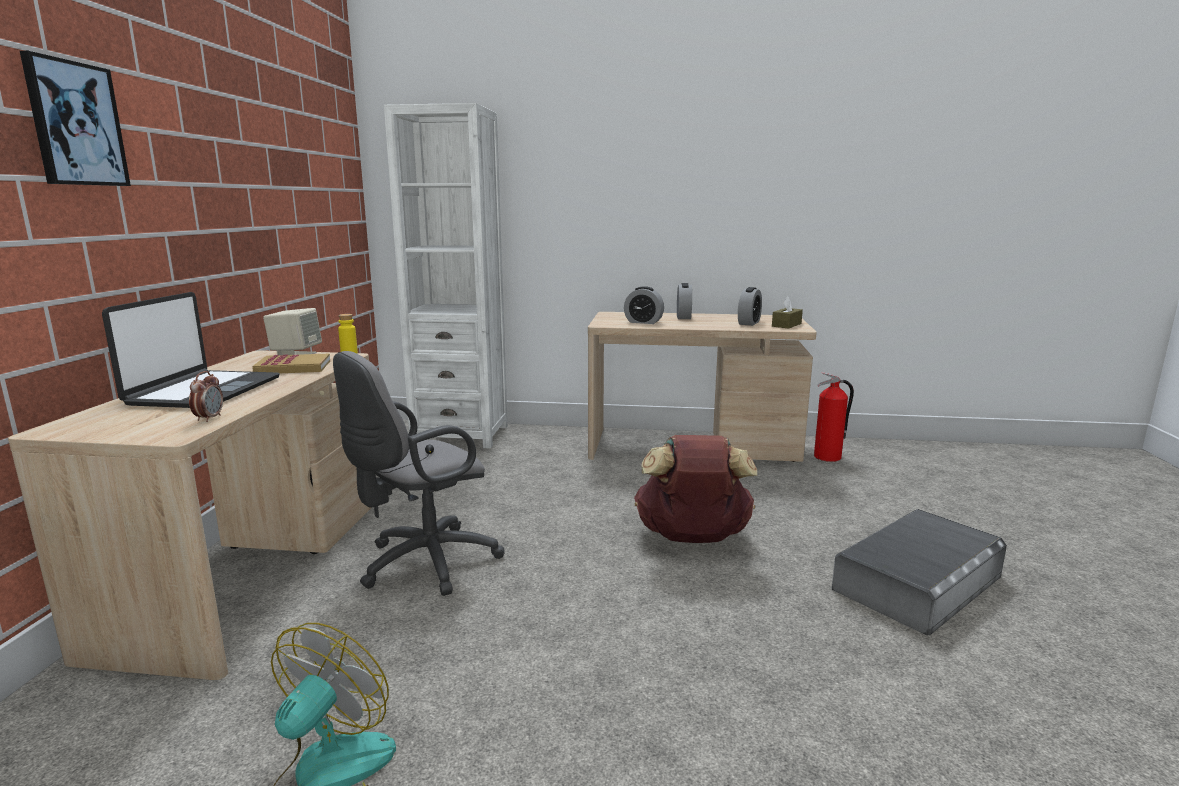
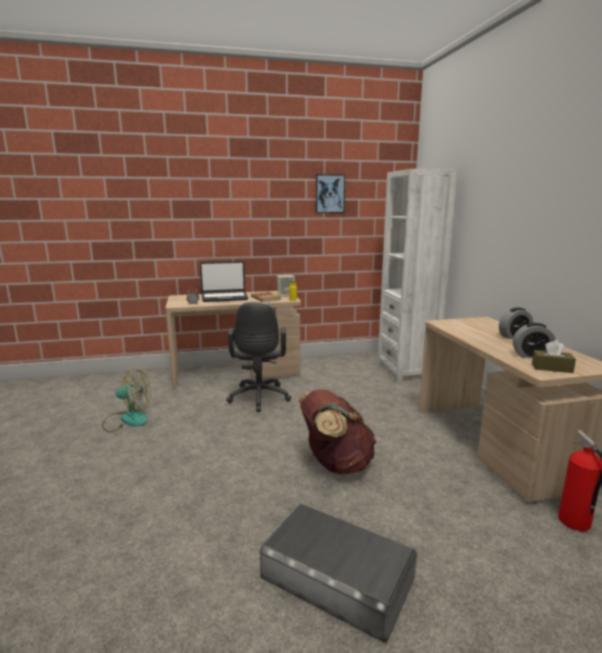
camera: 70 degrees right, 0 degrees up
picture [20,51,131,186] -> picture moved to [316,174,345,213]
grey office chair [333,351,504,596] -> grey office chair turned 120 degrees counterclockwise [226,302,292,412]
alarm clock [624,286,664,324] -> none

